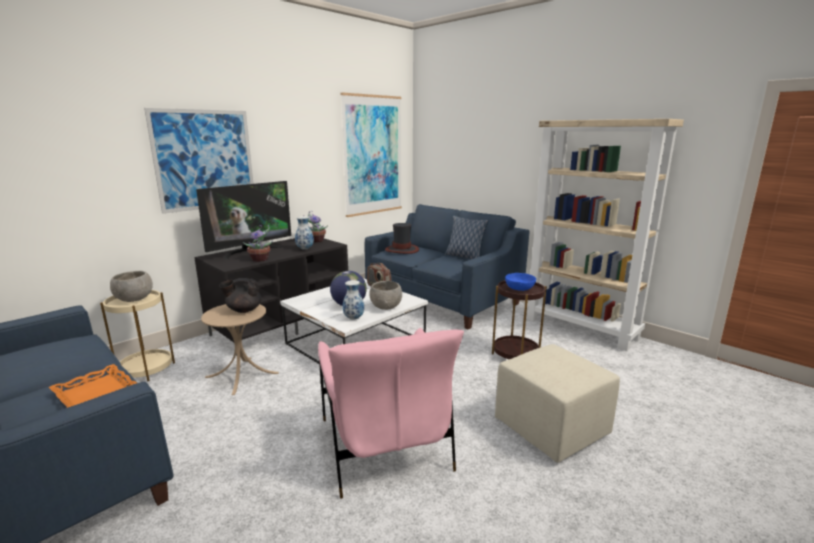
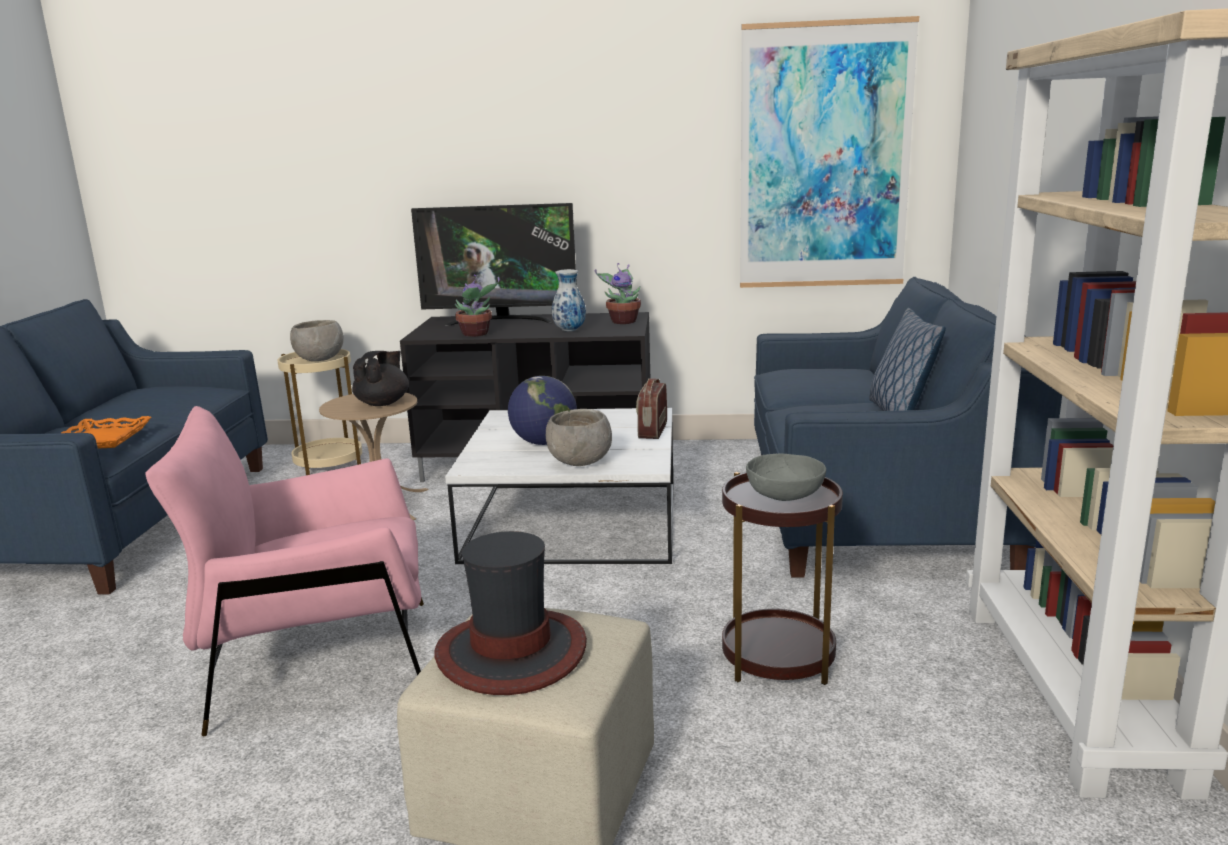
camera: 50 degrees right, 0 degrees up
picture [144,108,254,214] -> none
black teapot [219,278,262,313] -> black teapot turned 75 degrees clockwise [352,351,409,406]
pink armchair [318,328,464,499] -> pink armchair turned 45 degrees clockwise [145,406,424,736]
vase [343,280,364,320] -> none
hat [385,223,419,254] -> hat moved to [435,531,587,695]
blue bowl [505,273,536,291] -> grey bowl [746,453,826,501]

